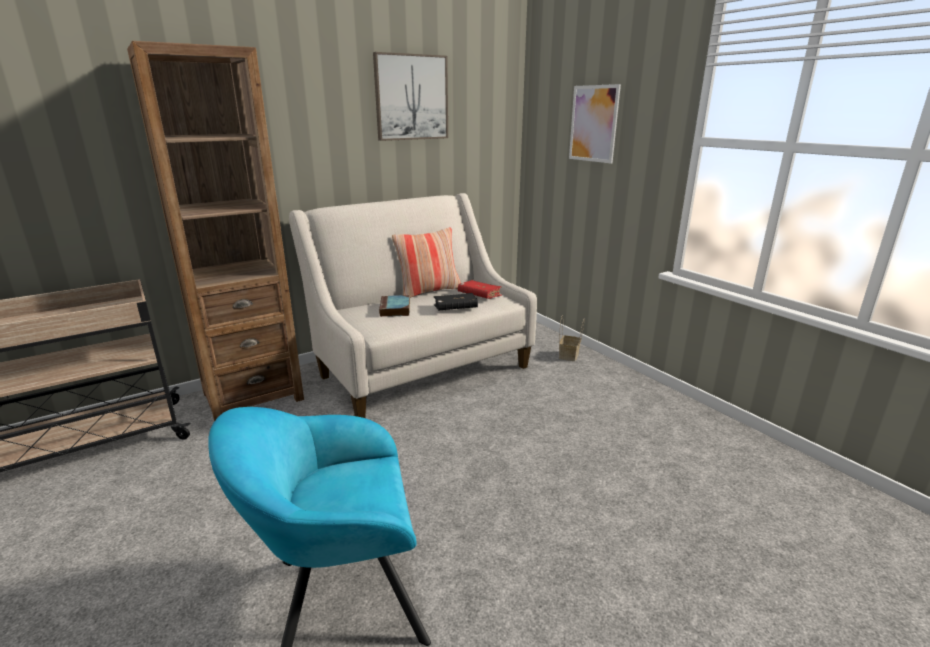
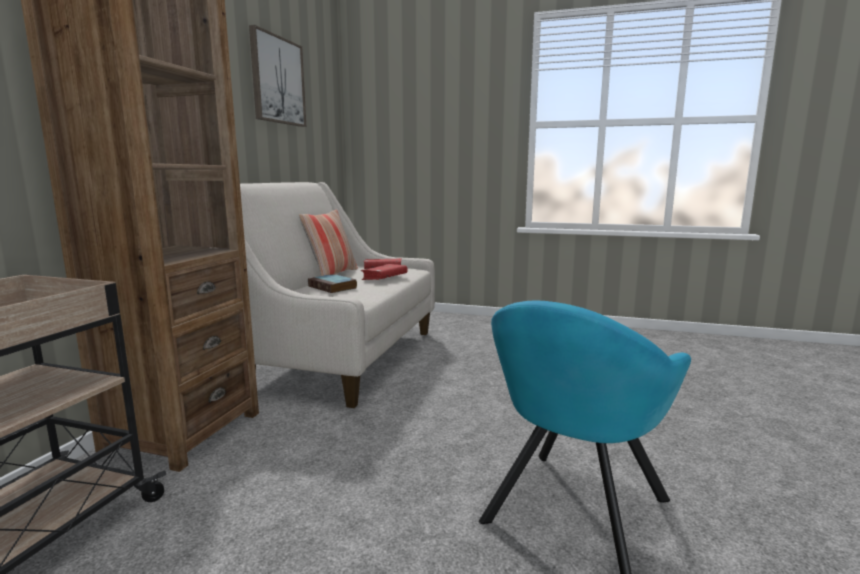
camera: 40 degrees left, 10 degrees down
black book [434,293,478,310] -> red book [361,264,408,280]
basket [559,315,584,361] -> none
picture [569,84,621,163] -> none

